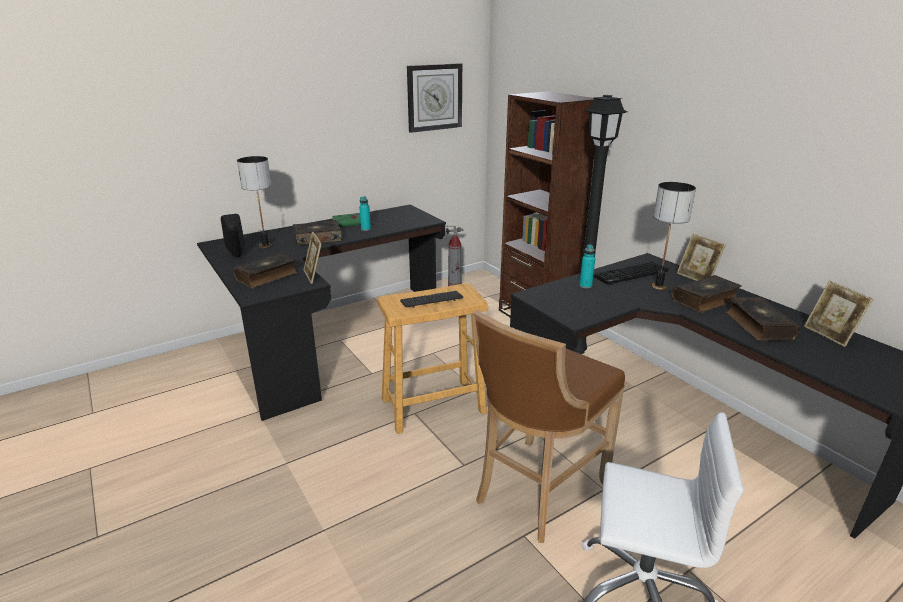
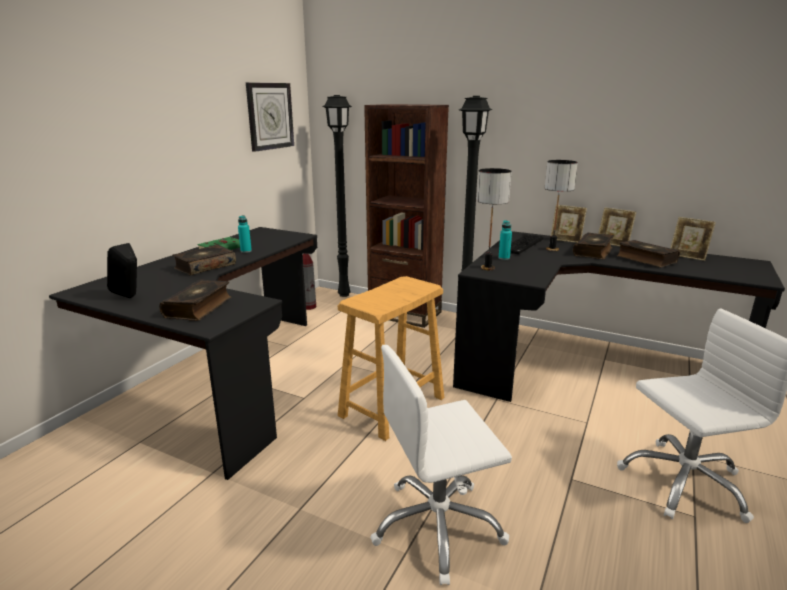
camera: 30 degrees left, 5 degrees down
table lamp [237,156,272,248] -> table lamp moved to [477,168,512,270]
picture frame [304,232,322,284] -> picture frame moved to [598,207,637,246]
keyboard [400,291,463,308] -> none
brown stool [473,310,625,543] -> none
none -> black floor lamp [322,95,352,297]
none -> white office chair [370,345,512,585]

